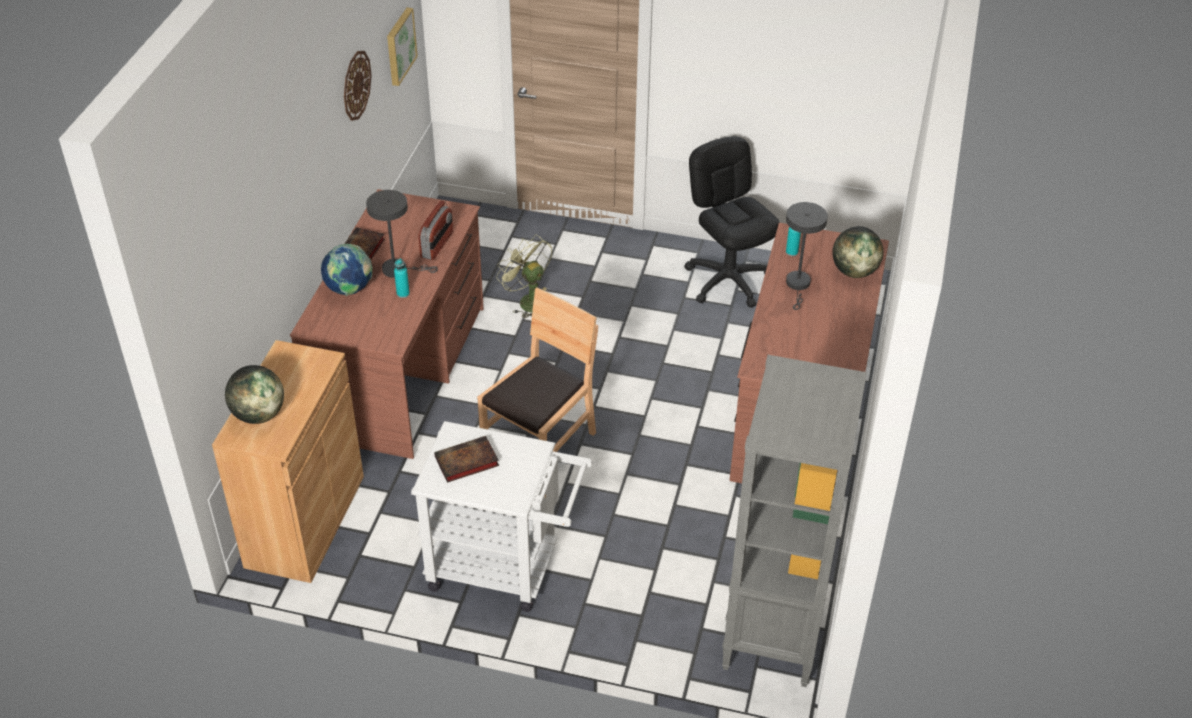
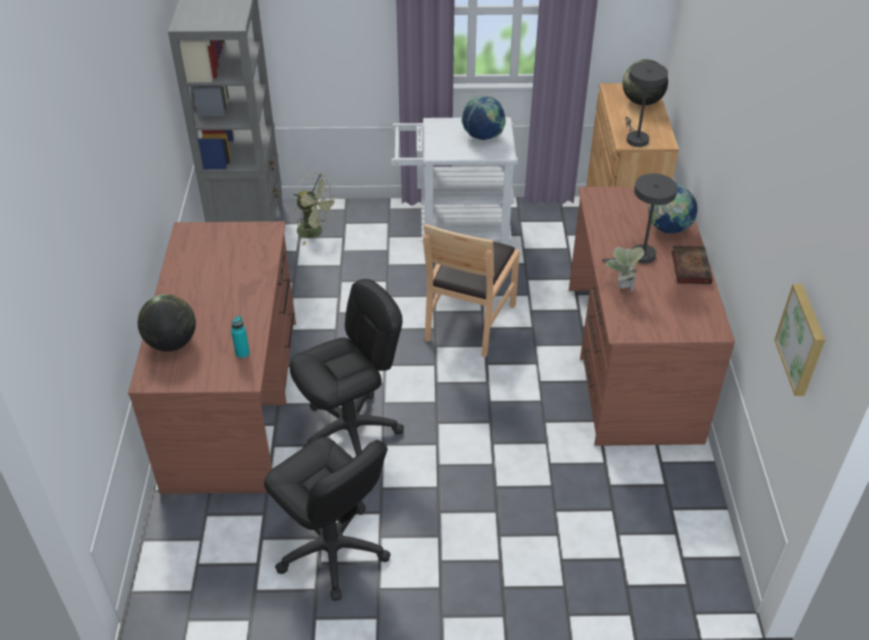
camera: 165 degrees right, 0 degrees up
wall clock [344,51,372,121] -> none
turquoise bottle [394,259,410,298] -> none
radio [418,201,453,260] -> potted plant [606,247,644,292]
book [434,436,499,483] -> globe [461,96,506,140]
green fan [496,235,552,318] -> green fan moved to [292,173,339,245]
grey table lamp [786,202,828,310] -> grey table lamp moved to [625,62,668,147]
none -> black office chair [290,279,404,456]

